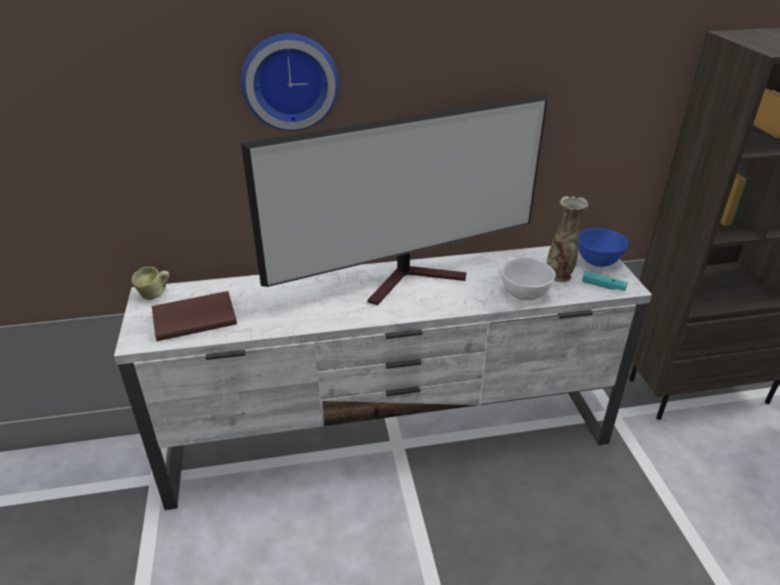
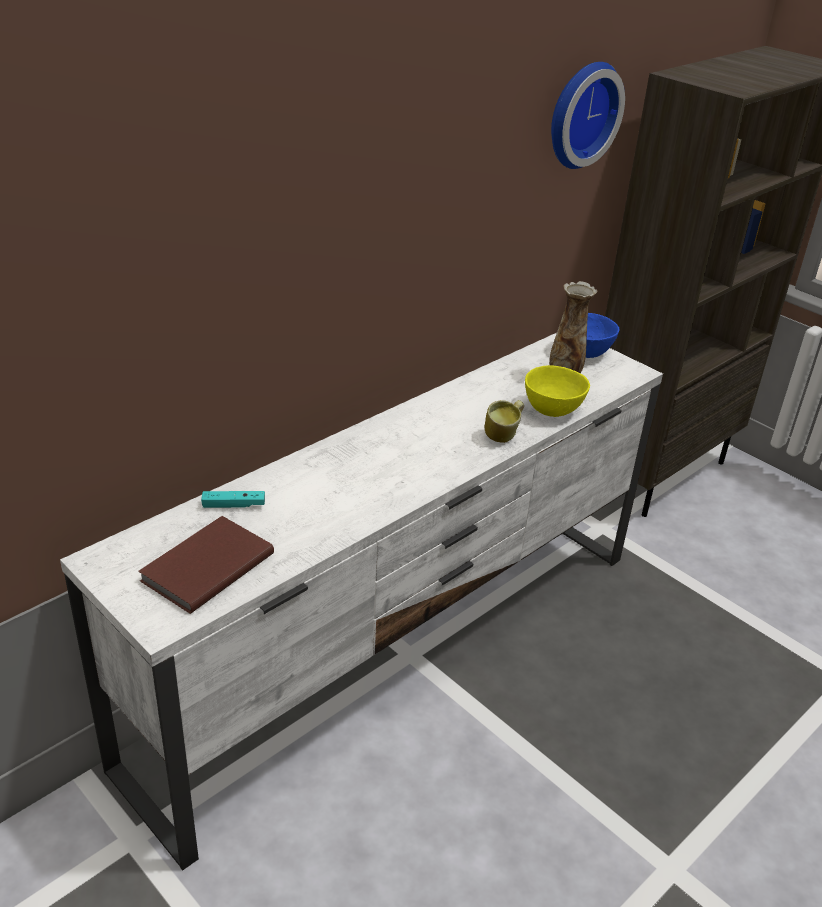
camera: 35 degrees left, 0 degrees up
mug [132,266,169,300] -> mug moved to [485,400,524,443]
wall clock [241,33,339,131] -> wall clock moved to [551,62,625,169]
television [241,94,547,305] -> none
white bowl [501,258,556,300] -> yellow bowl [525,365,590,417]
turquoise game controller [583,271,628,291] -> turquoise game controller moved to [201,491,265,508]

